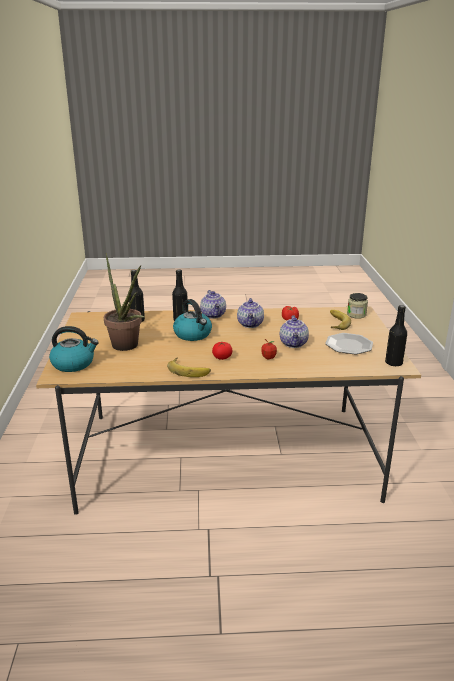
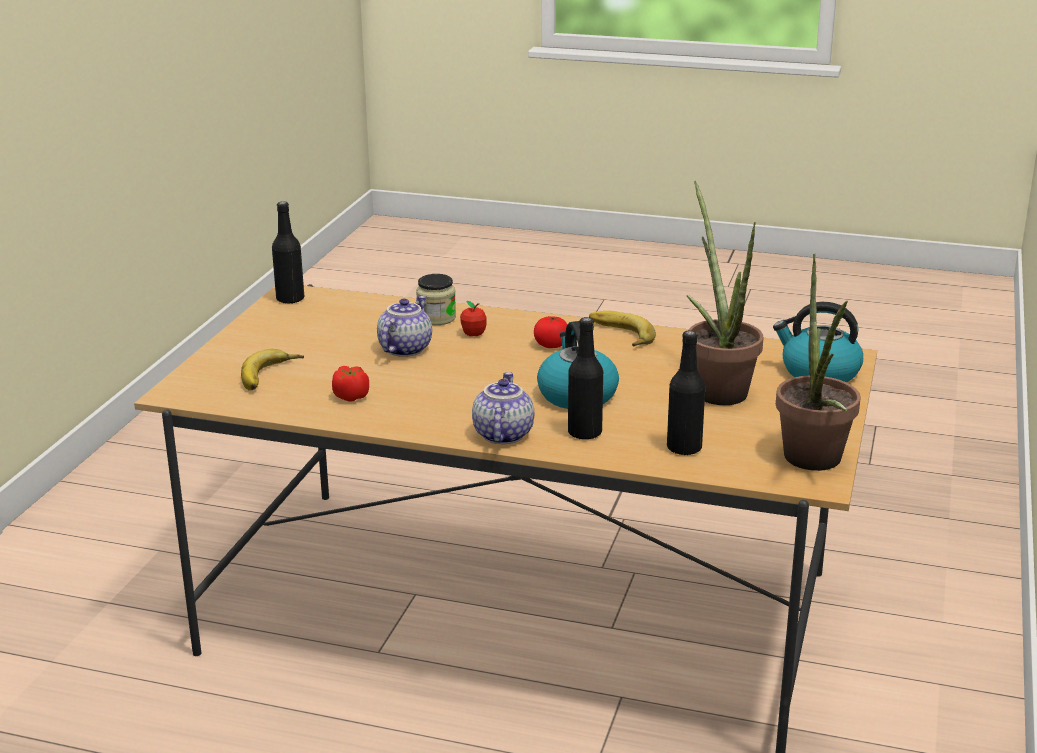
camera: 160 degrees left, 0 degrees up
teapot [237,298,264,328] -> none
plate [325,333,373,354] -> none
jar [347,293,368,319] -> jar moved to [416,274,456,325]
none -> potted plant [776,254,861,471]

